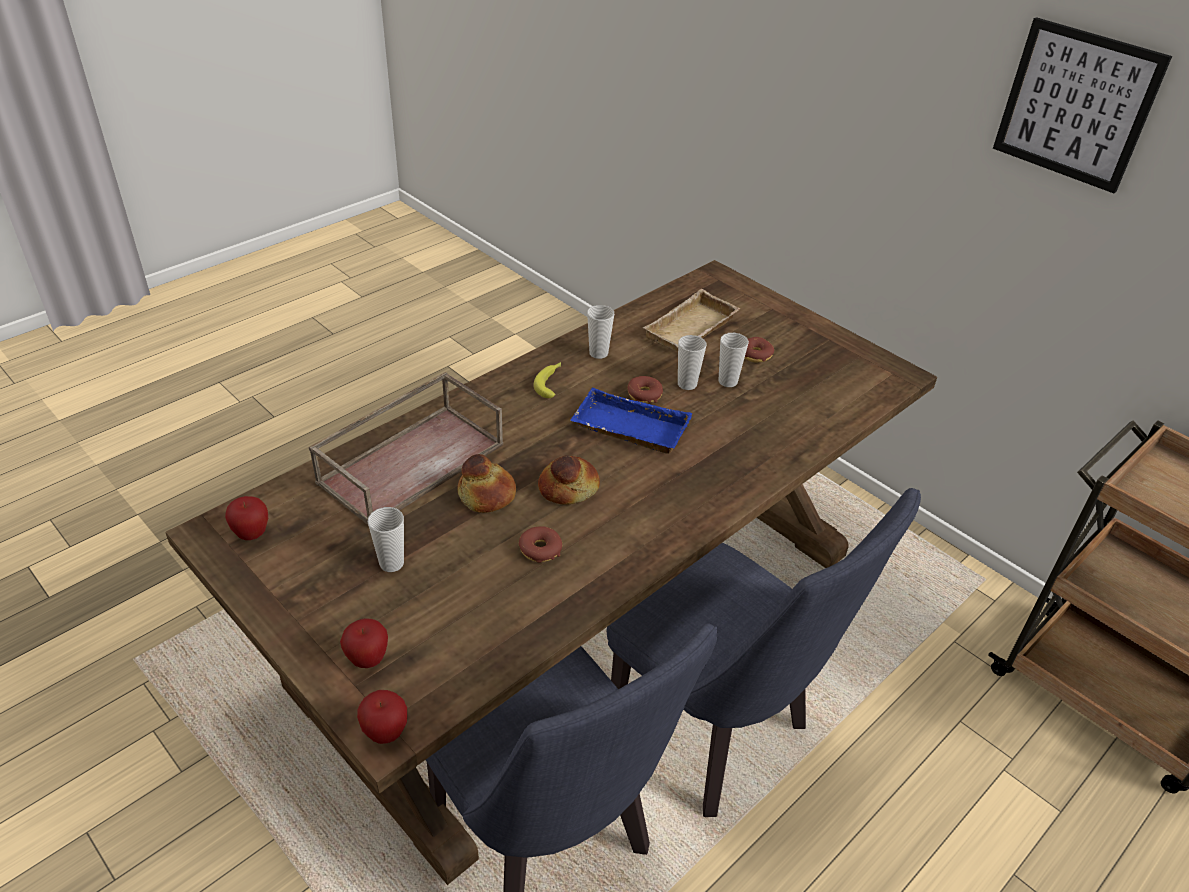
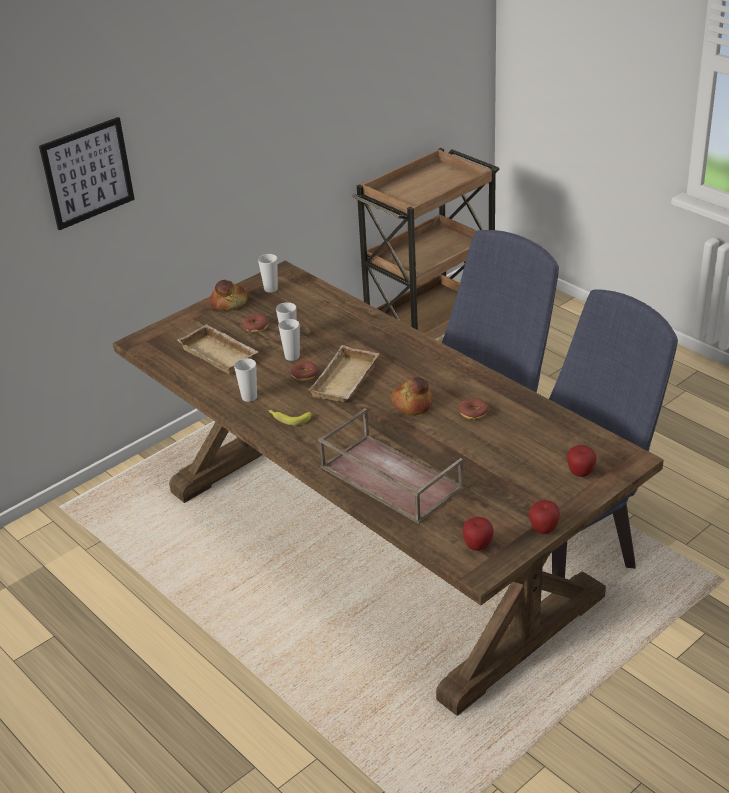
camera: 85 degrees left, 5 degrees down
apple [357,690,407,744] -> apple moved to [529,500,560,534]
cup [368,507,404,572] -> cup moved to [258,254,278,293]
bread [457,454,516,513] -> bread moved to [210,280,248,311]
blue tray [570,388,693,454] -> beige tray [309,345,379,402]
picture [993,17,1172,193] -> picture moved to [39,117,135,230]

